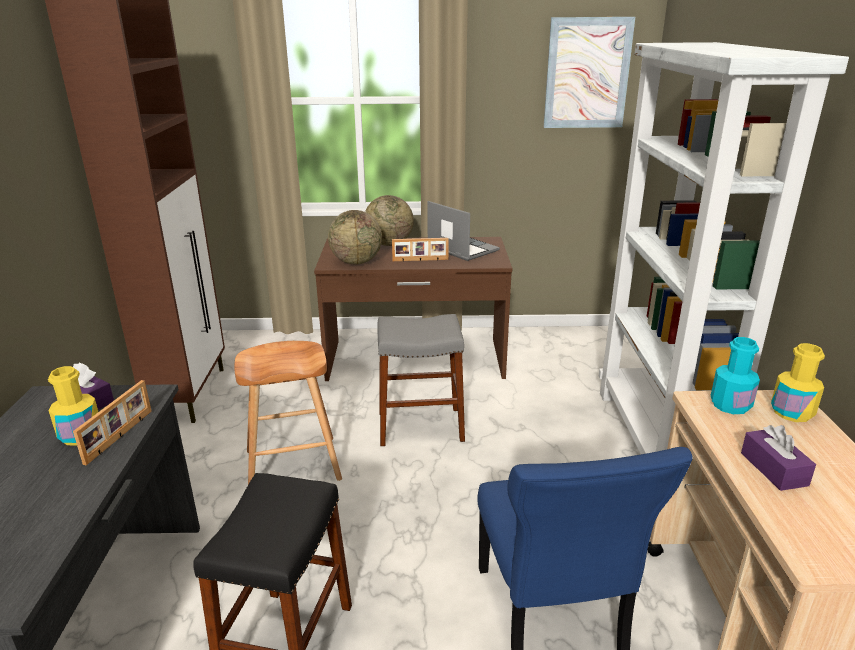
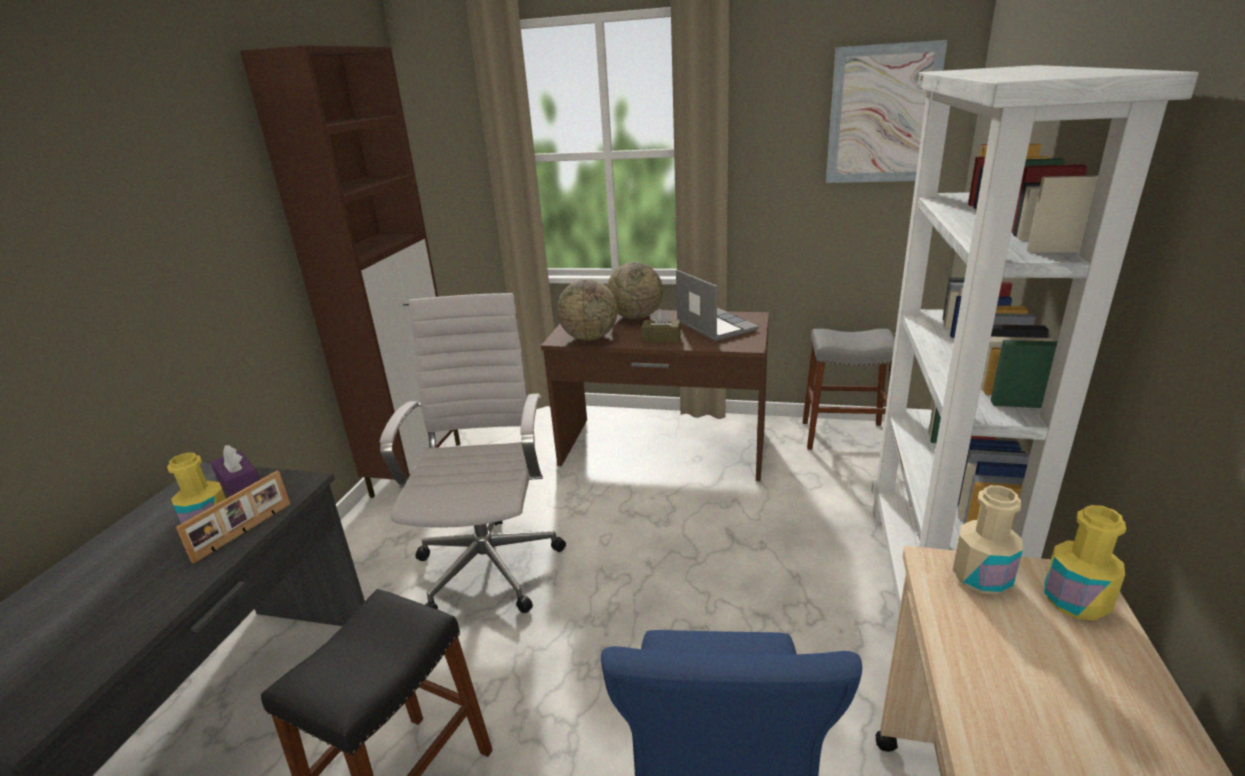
camera: 15 degrees right, 0 degrees up
brown stool [235,341,342,484] -> white office chair [380,293,566,613]
grey stool [377,314,465,446] -> grey stool moved to [803,329,895,450]
picture frame [392,238,449,261] -> brown tissue box [641,309,681,342]
turquoise bottle [711,337,760,414] -> beige bottle [953,485,1023,595]
purple tissue box [741,425,816,491] -> none

